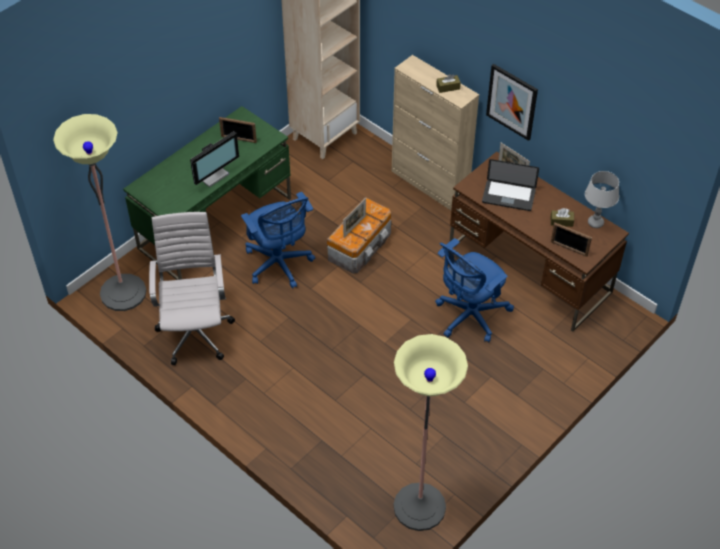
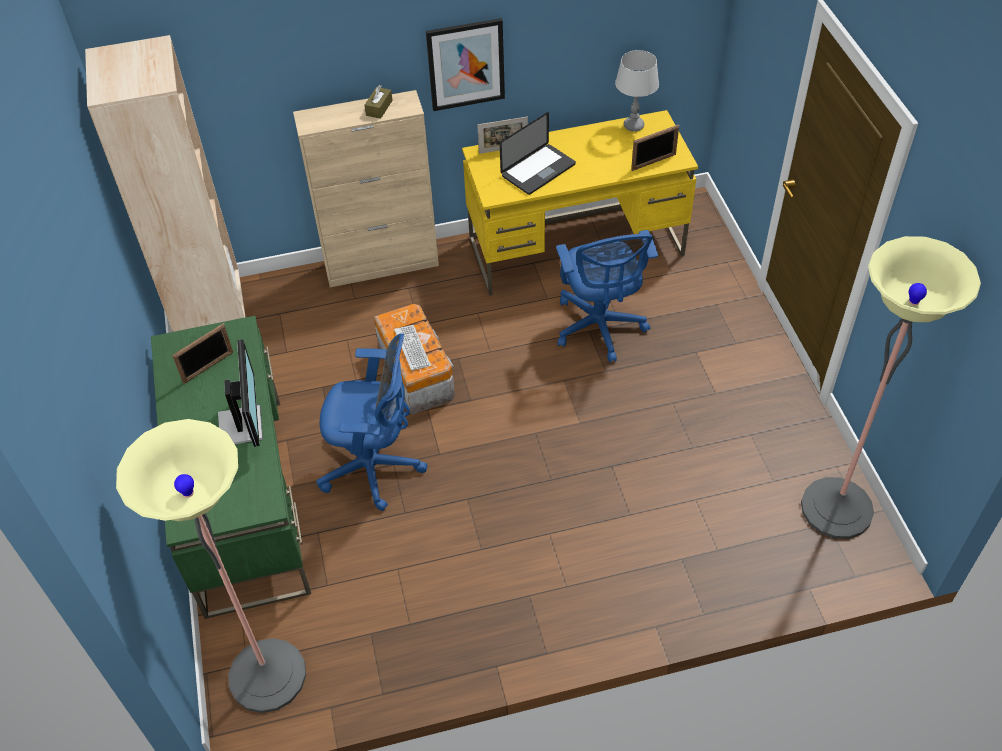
camera: 55 degrees left, 0 degrees up
white office chair [149,212,235,365] -> none
picture frame [343,198,366,238] -> keyboard [394,325,431,371]
brown desk [450,151,629,332] -> yellow desk [462,110,698,296]
brown tissue box [551,208,574,227] -> none

